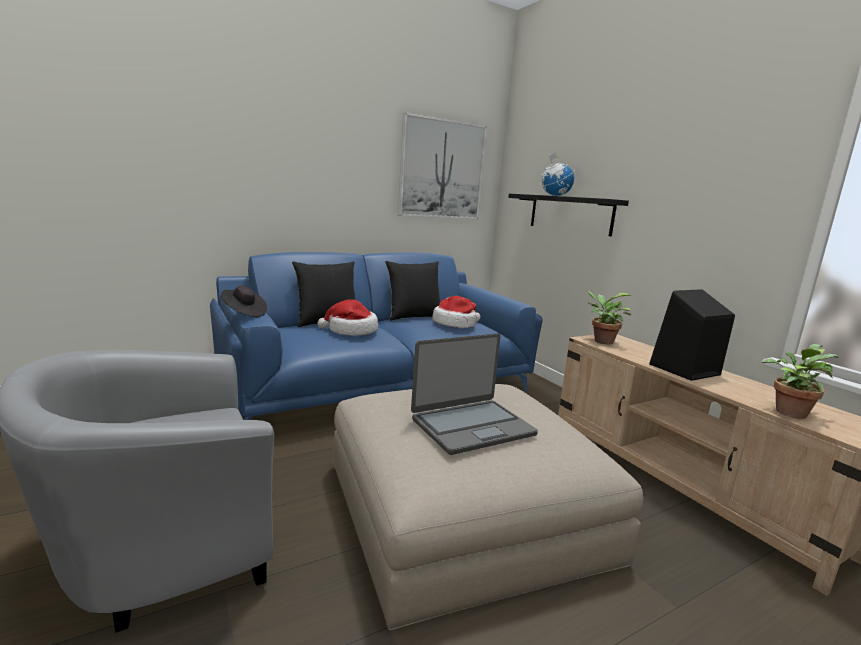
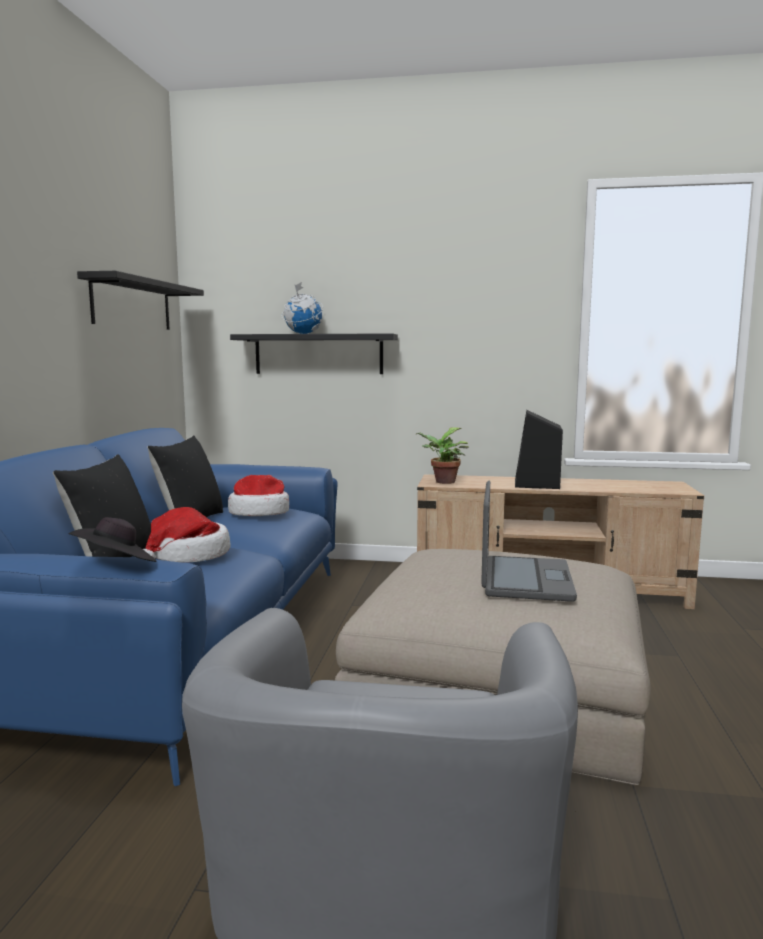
camera: 50 degrees left, 5 degrees down
picture [398,112,487,219] -> black shelf [77,271,204,330]
potted plant [761,344,838,419] -> none

